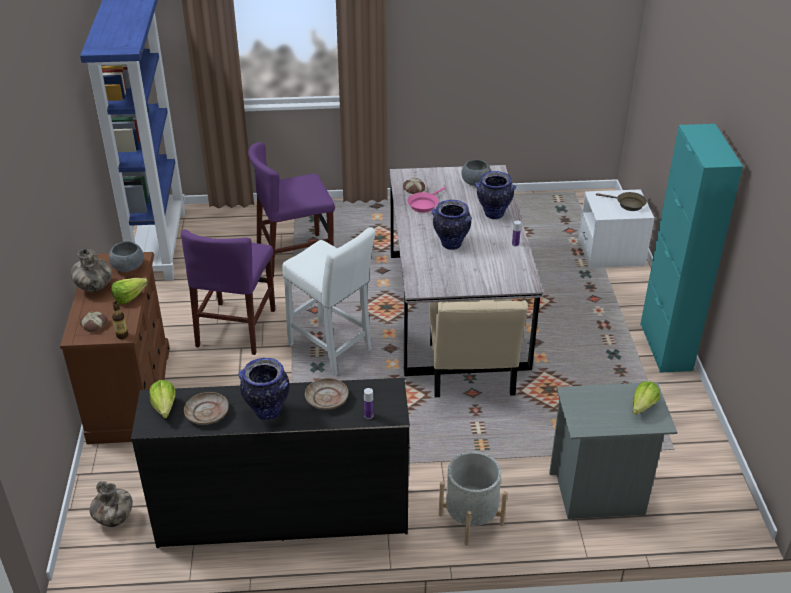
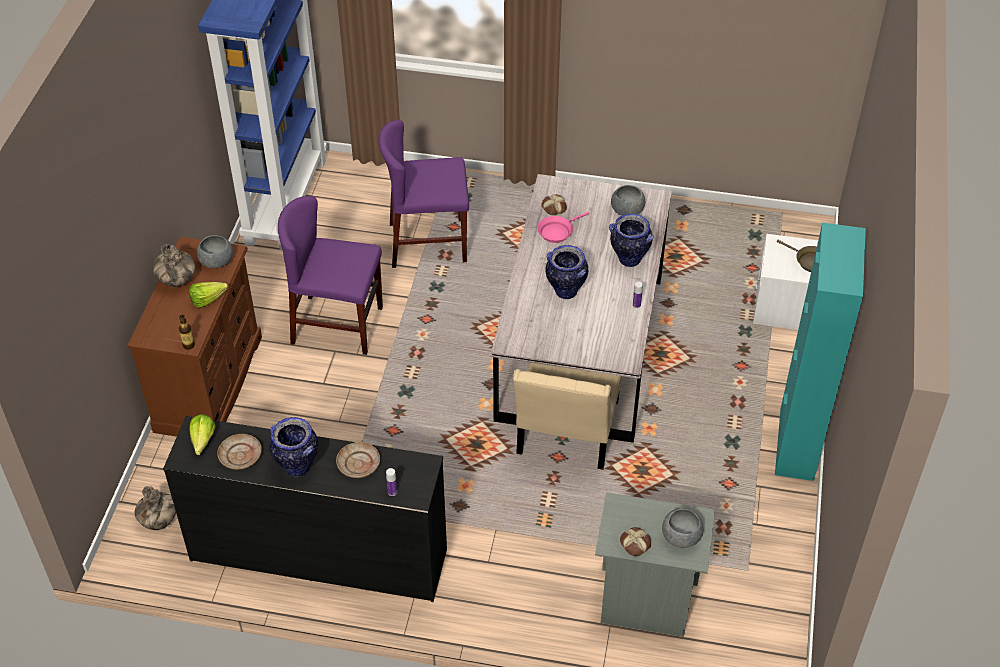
camera: 15 degrees right, 10 degrees up
bread [80,311,108,333] -> bread moved to [620,527,651,556]
purple chair [181,229,275,355] -> purple chair turned 75 degrees clockwise [278,196,383,355]
white stool [282,227,376,376] -> none
grey planter [439,452,507,546] -> none
lettuce [633,381,660,415] -> grey bowl [662,508,704,548]

